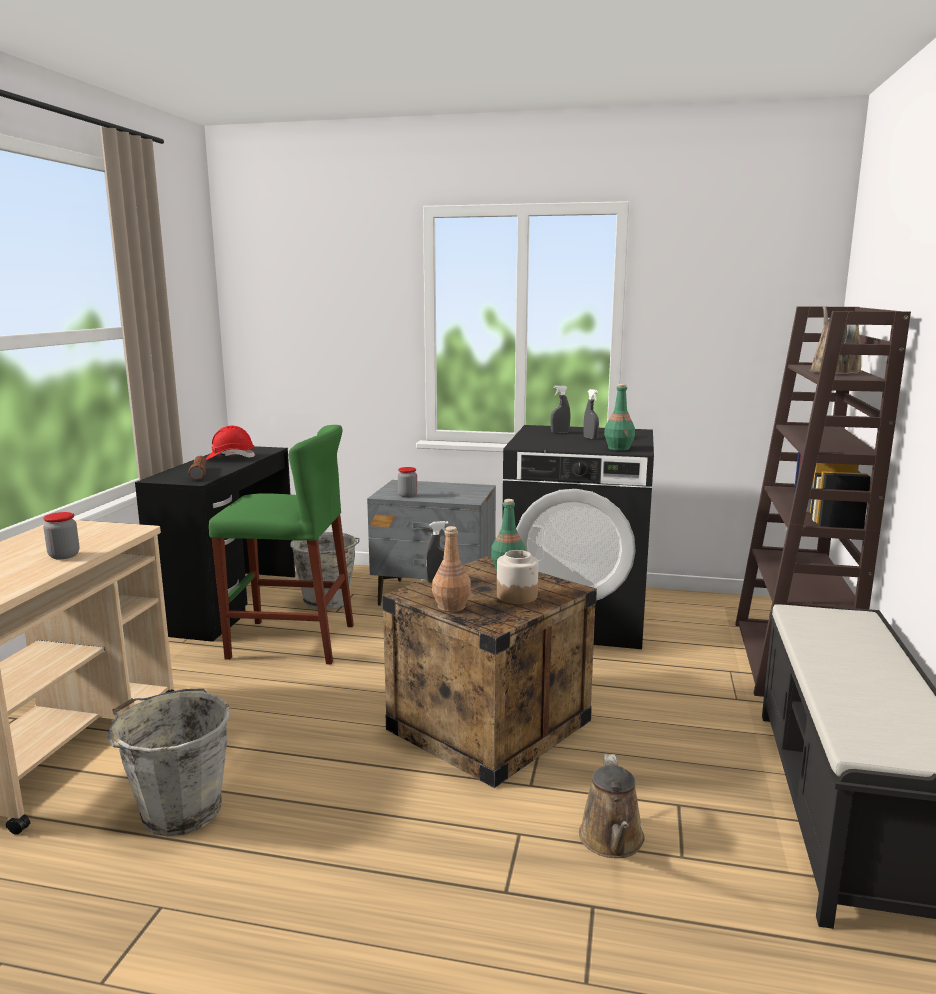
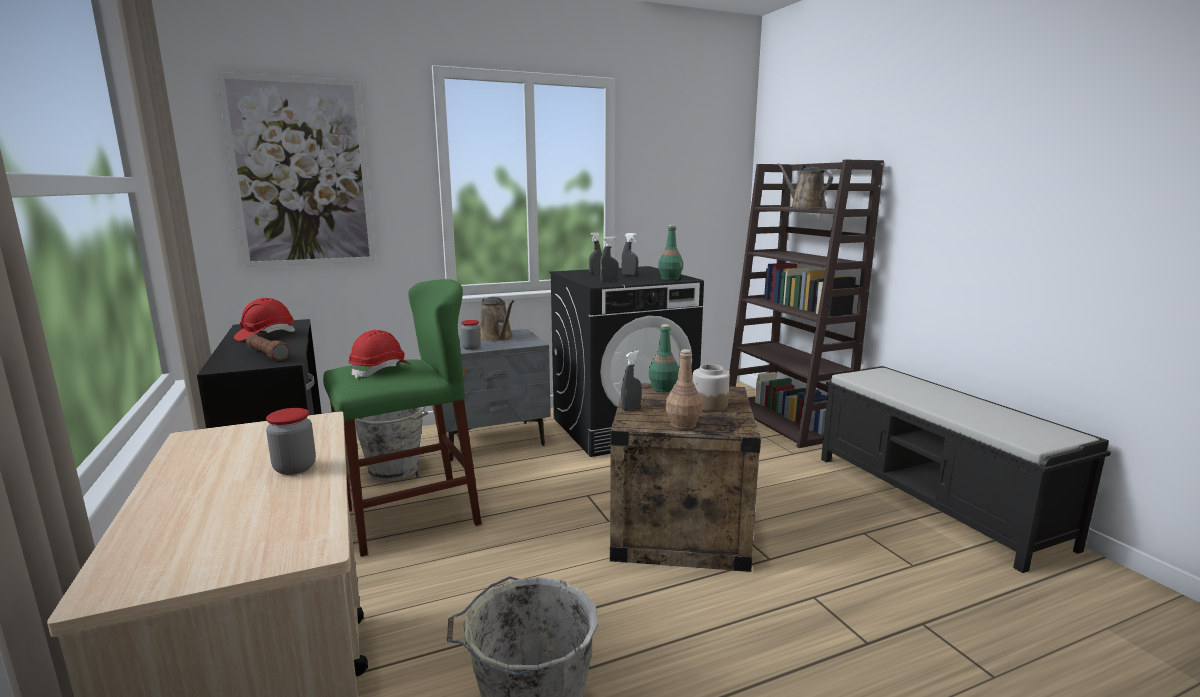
camera: 35 degrees left, 0 degrees up
brown watering can [579,754,645,858] -> brown watering can moved to [479,297,514,341]
none -> picture [216,72,376,267]
none -> red hard hat [348,330,411,379]
none -> grey spray bottle [600,236,619,282]

